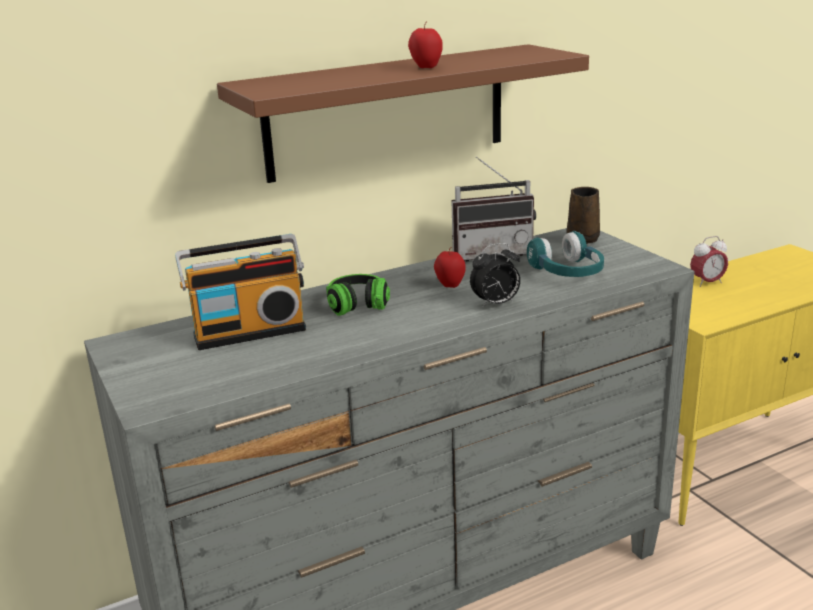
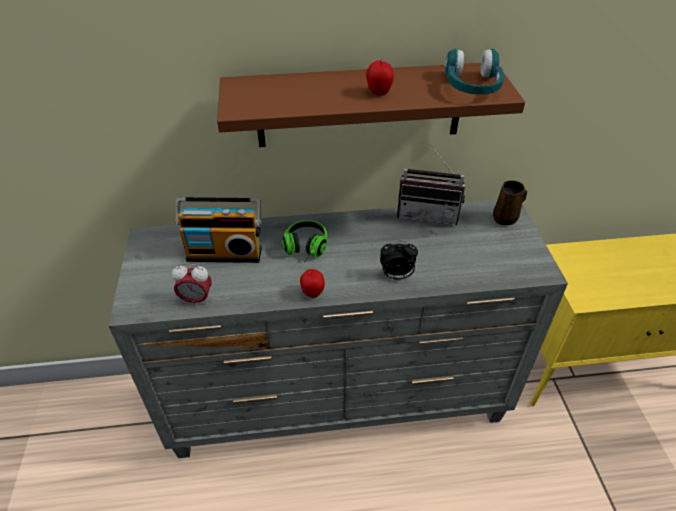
camera: 20 degrees right, 20 degrees up
apple [434,247,466,288] -> apple moved to [300,269,325,298]
turquoise headphones [527,231,604,277] -> turquoise headphones moved to [445,49,504,95]
alarm clock [690,236,728,287] -> alarm clock moved to [172,264,212,304]

